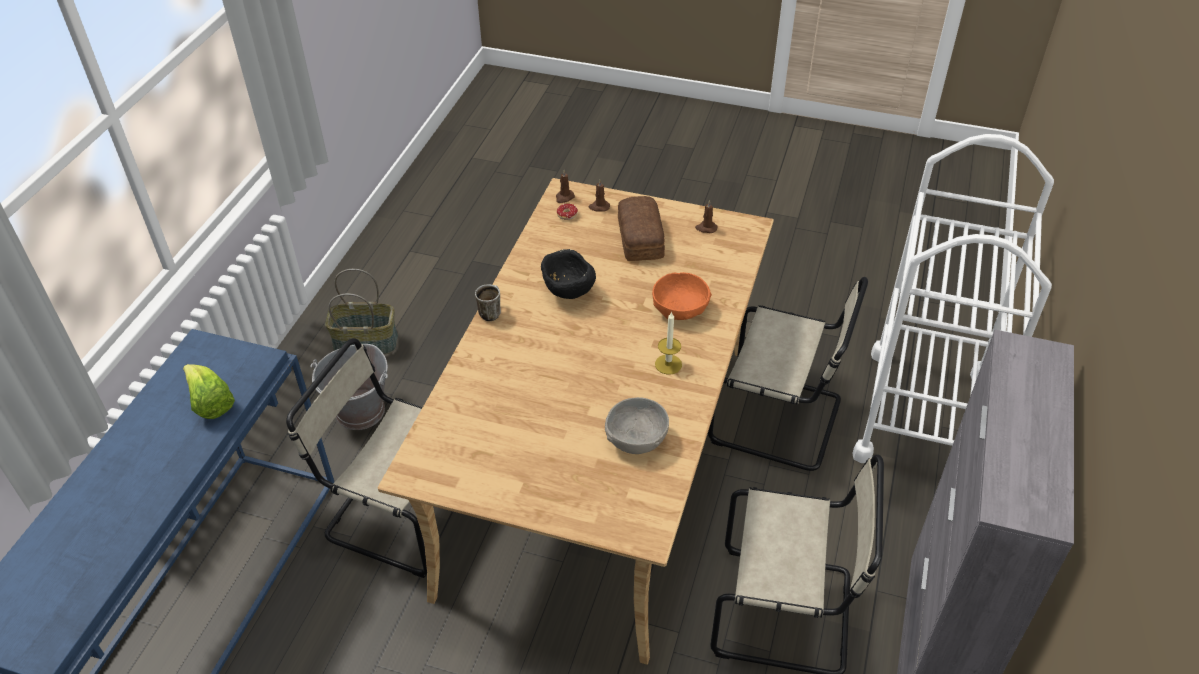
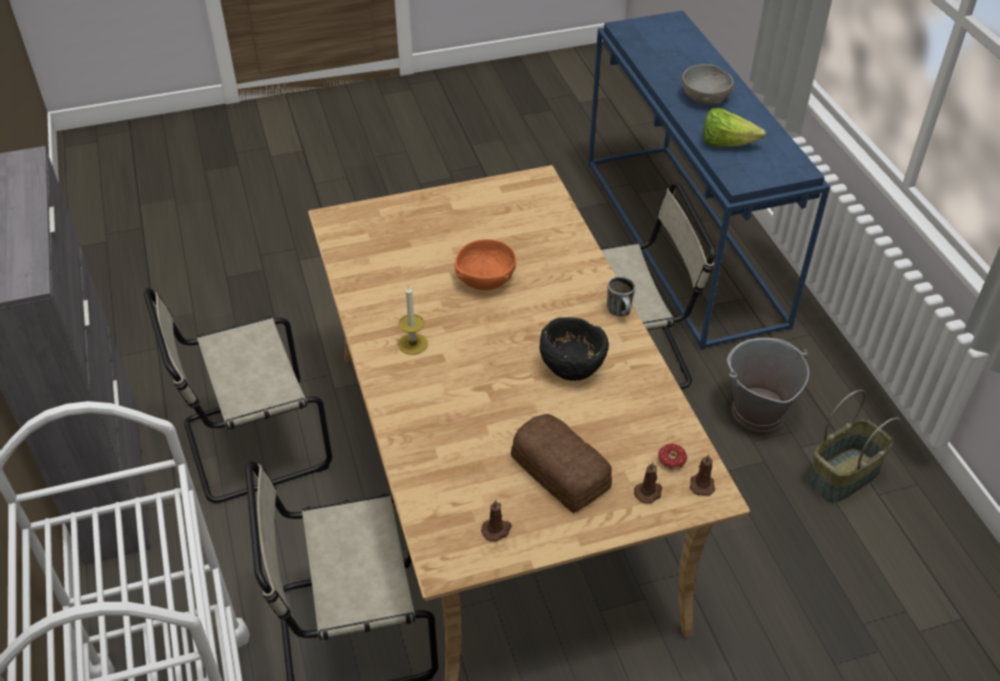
camera: 145 degrees right, 0 degrees up
grey bowl [605,397,669,454] -> grey bowl moved to [682,64,734,105]
orange bowl [652,272,712,320] -> orange bowl moved to [455,239,516,290]

